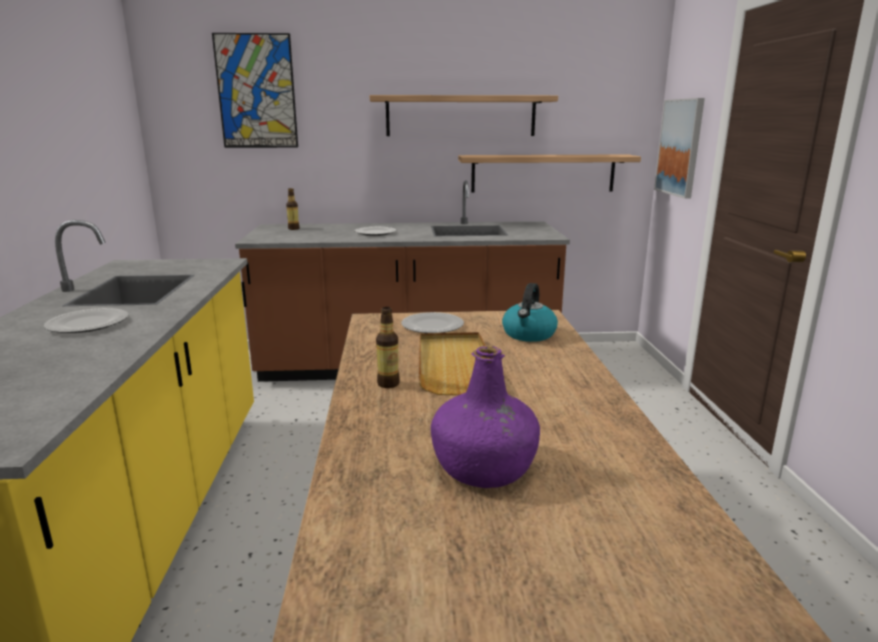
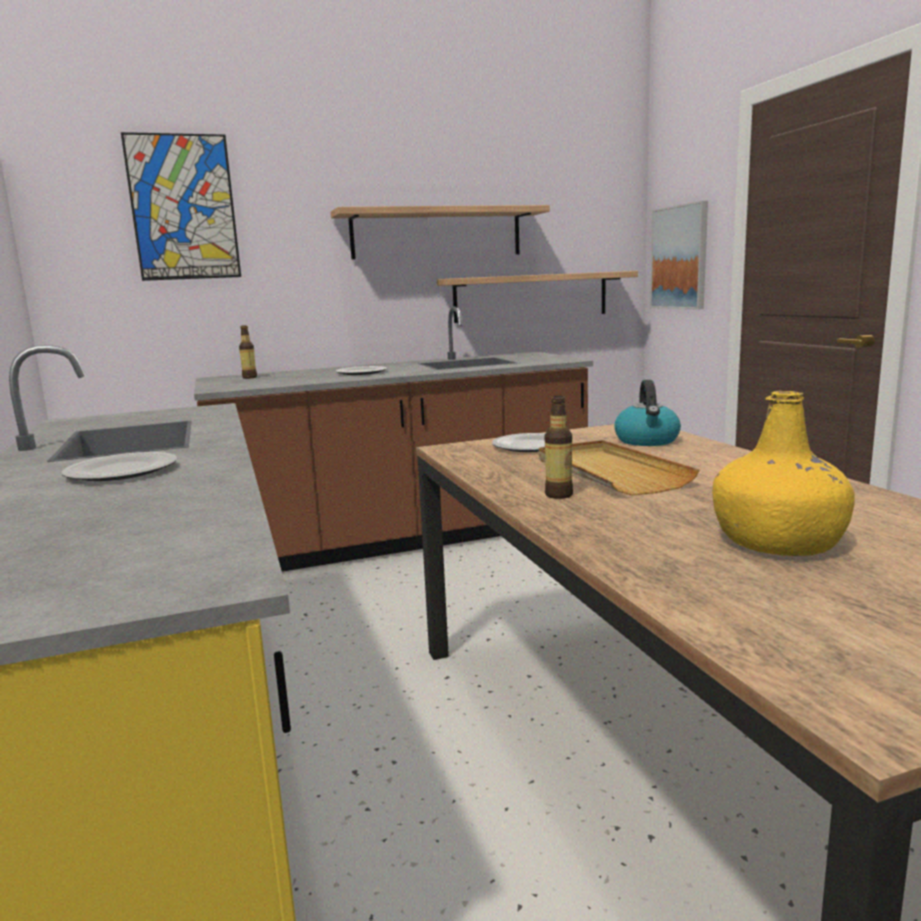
camera: 15 degrees left, 5 degrees down
purple bottle [431,346,540,488] -> yellow bottle [712,391,855,556]

